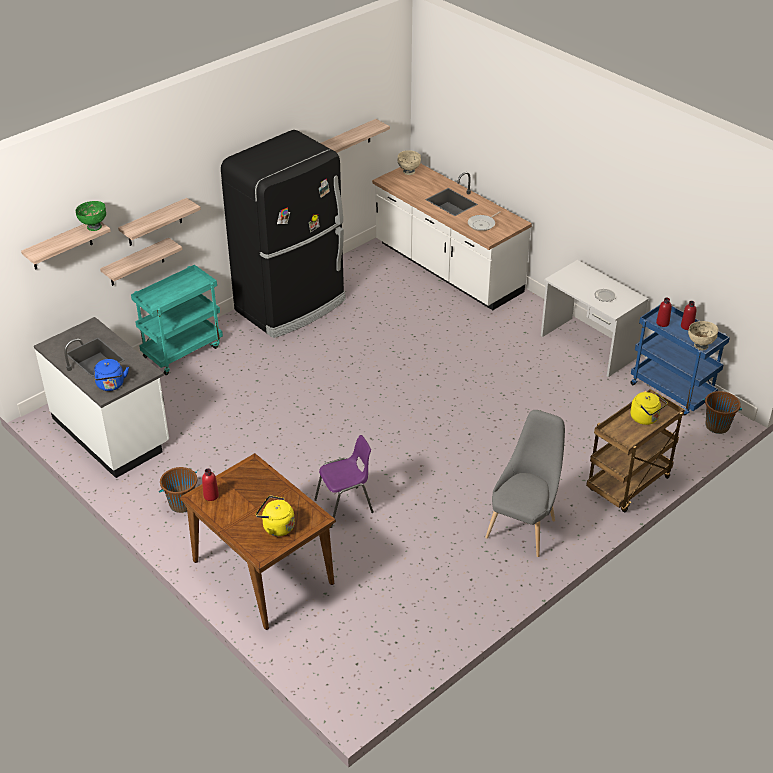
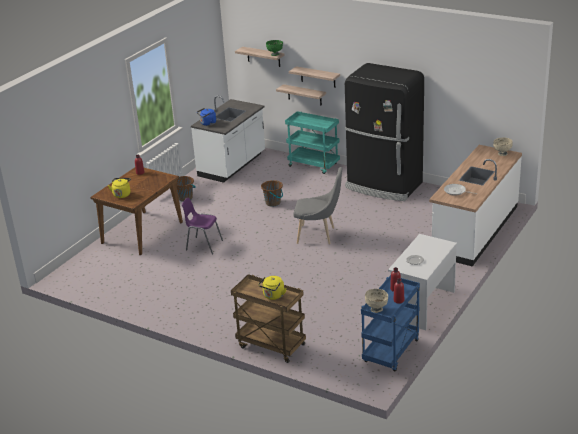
camera: 75 degrees right, 10 degrees down
purple chair [314,435,374,528] -> purple chair turned 150 degrees clockwise [182,197,223,255]
shelf [321,119,390,153] -> none
grey chair [485,410,565,557] -> grey chair moved to [293,167,342,244]
brown bucket [703,391,742,434] -> brown bucket moved to [261,180,283,207]

